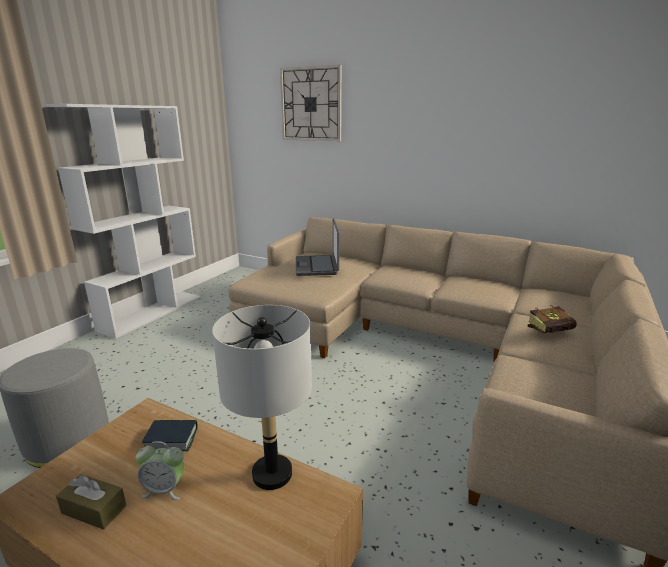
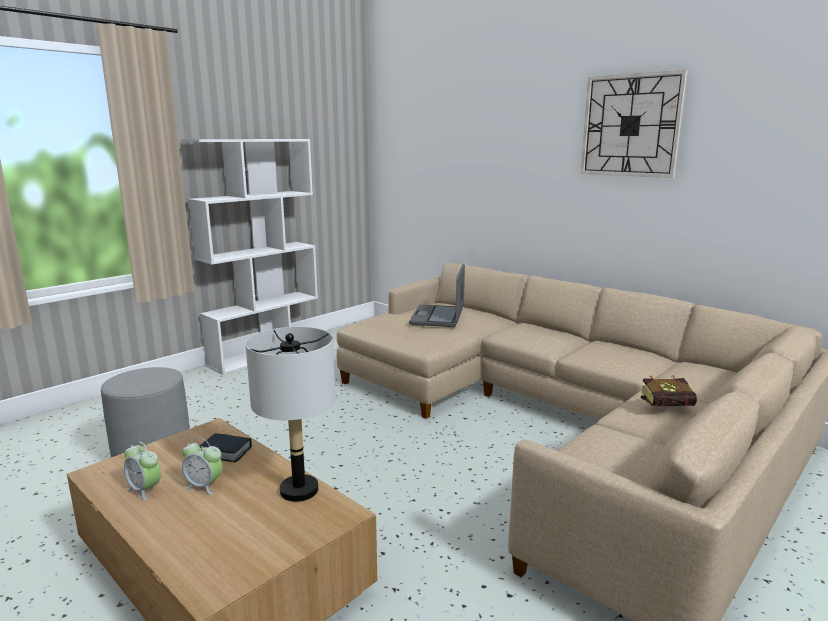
camera: 15 degrees right, 5 degrees down
brown tissue box [56,474,126,530] -> alarm clock [124,442,161,501]
wall clock [280,65,342,141] -> wall clock moved to [581,70,688,178]

